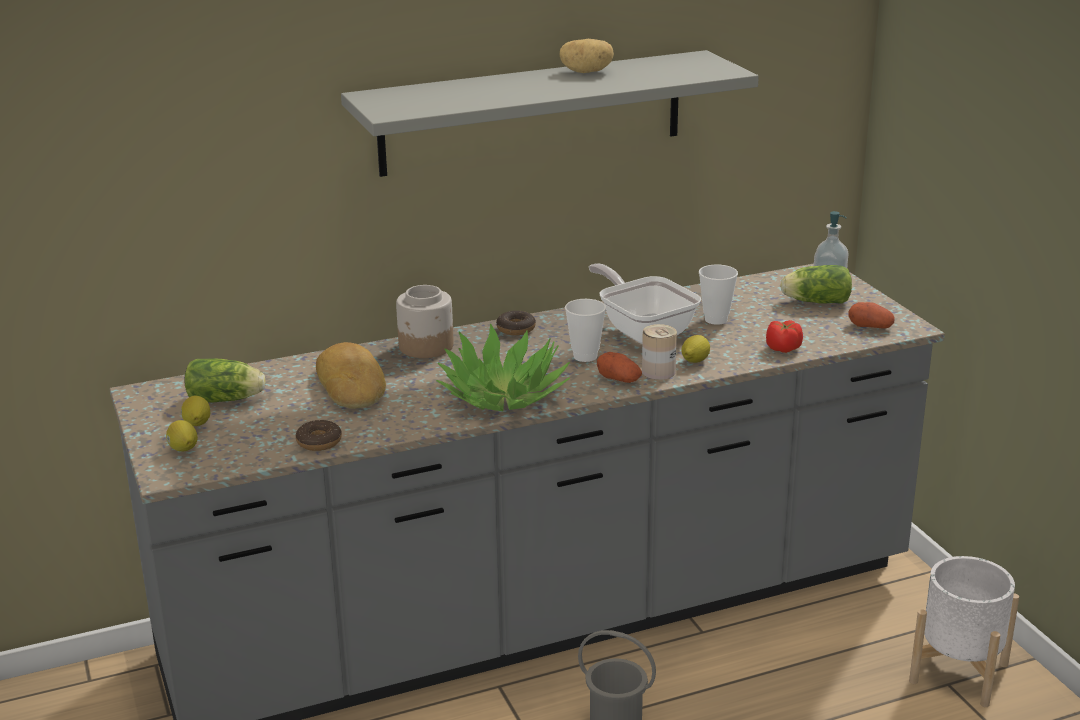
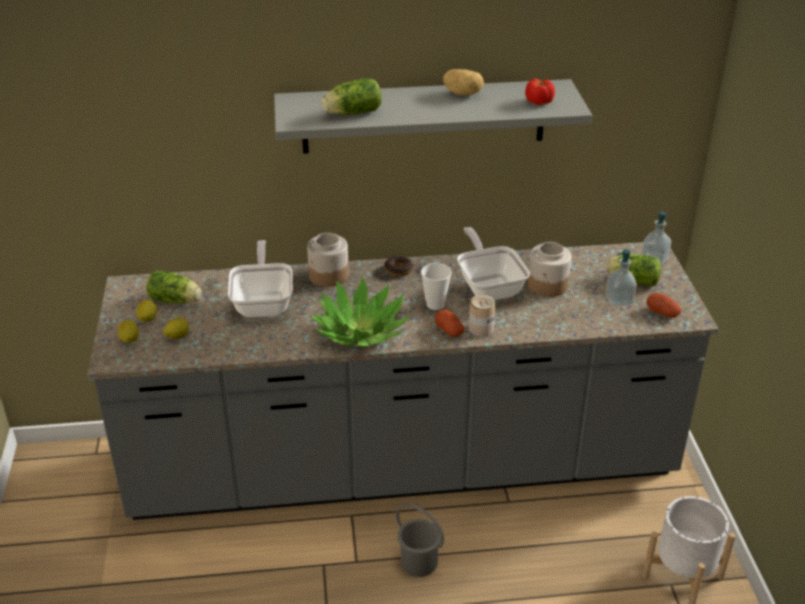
camera: 15 degrees right, 10 degrees up
donut [296,420,342,451] -> none
bread [316,342,386,409] -> frying pan [228,240,293,318]
lemon [681,335,710,363] -> lemon moved to [163,318,190,339]
cup [699,265,738,325] -> jar [528,242,571,297]
tomato [766,320,803,353] -> tomato moved to [525,79,555,105]
none -> lettuce [321,78,382,115]
none -> soap dispenser [605,249,637,306]

